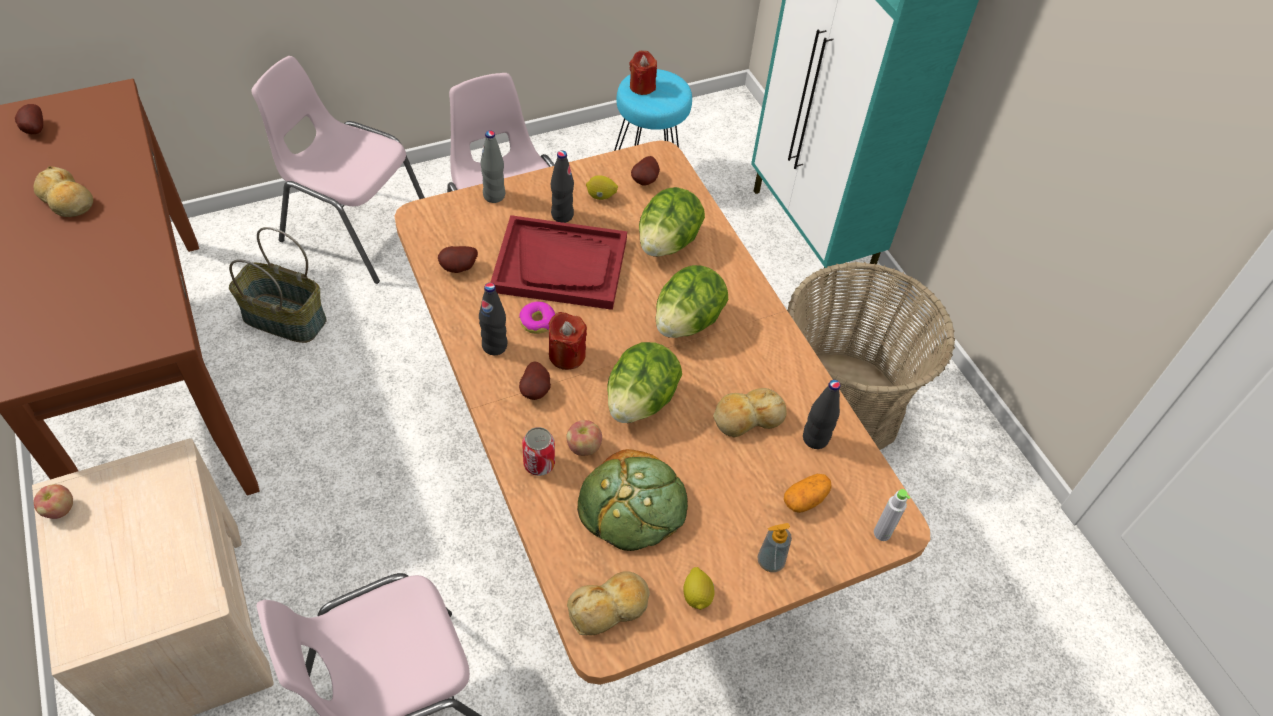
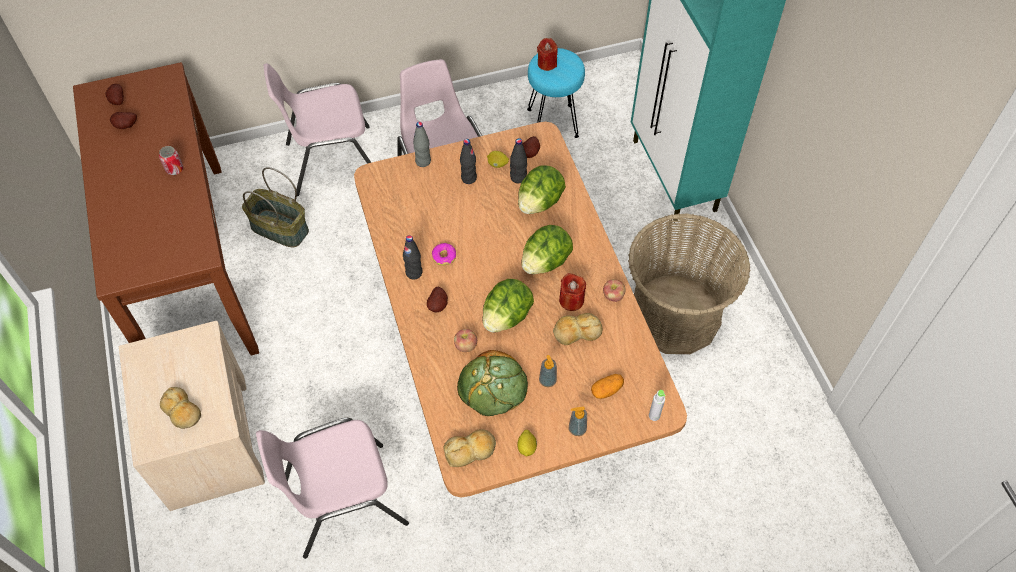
camera: 10 degrees right, 5 degrees up
bread [34,166,93,217] -> bread moved to [160,387,201,429]
apple [34,484,73,519] -> apple moved to [603,279,626,302]
pink chair [252,56,425,284] -> pink chair turned 45 degrees counterclockwise [263,63,371,196]
potato [438,246,478,273] -> potato moved to [110,112,137,129]
red tray [490,215,627,310] -> none
can [522,427,555,476] -> can moved to [159,146,183,175]
red candle [548,312,587,370] -> red candle moved to [559,273,586,311]
black bottle [803,380,840,449] -> black bottle moved to [510,138,527,183]
none -> soap dispenser [539,355,557,387]

